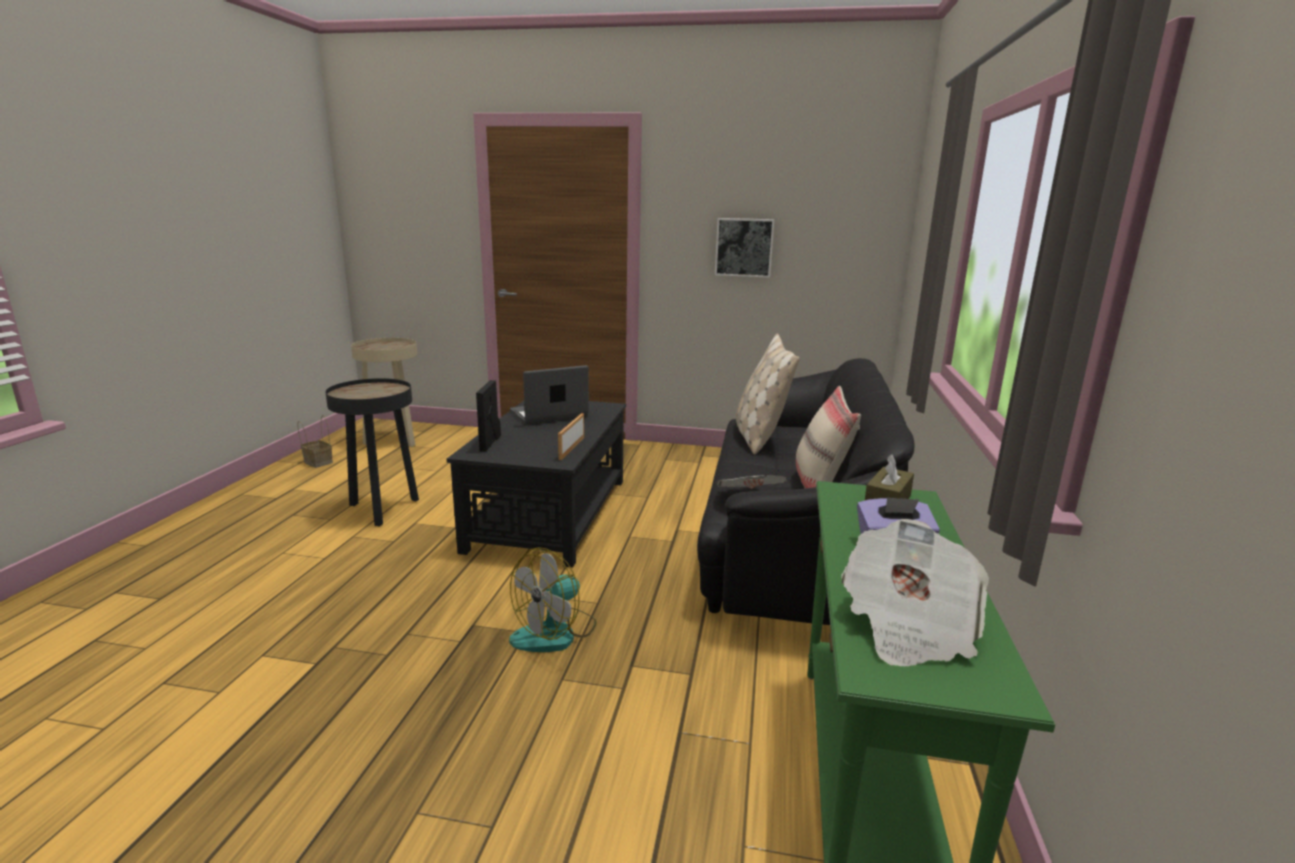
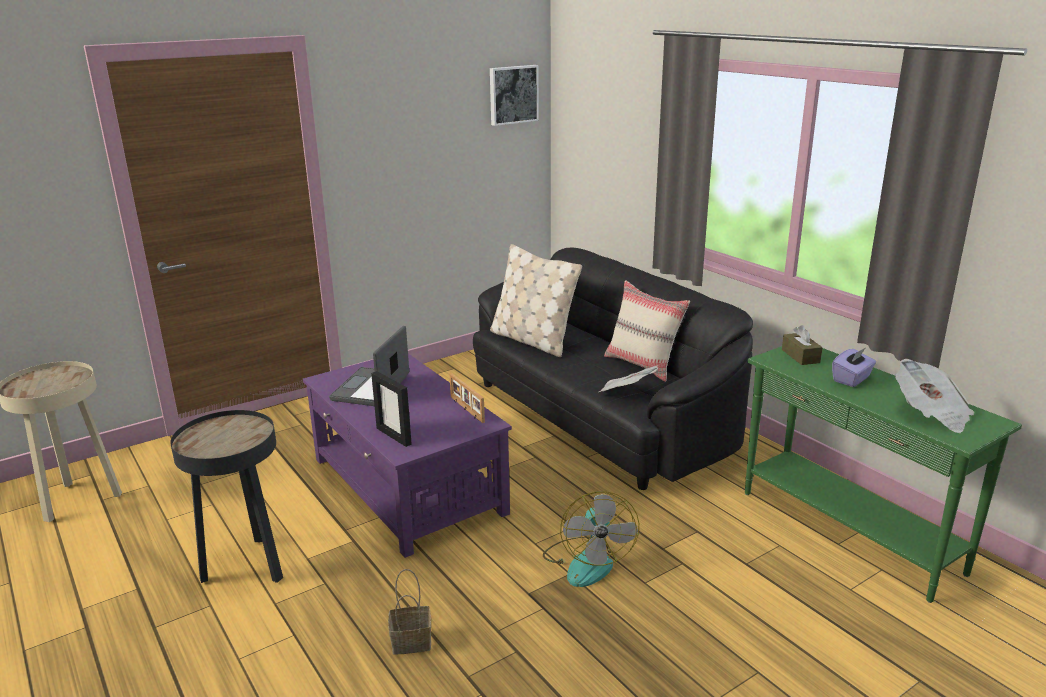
camera: 45 degrees left, 5 degrees up
basket [297,415,333,468] -> basket moved to [388,569,431,655]
black coffee table [446,401,626,568] -> purple coffee table [303,354,512,558]
picture [715,218,775,278] -> picture moved to [490,65,539,126]

